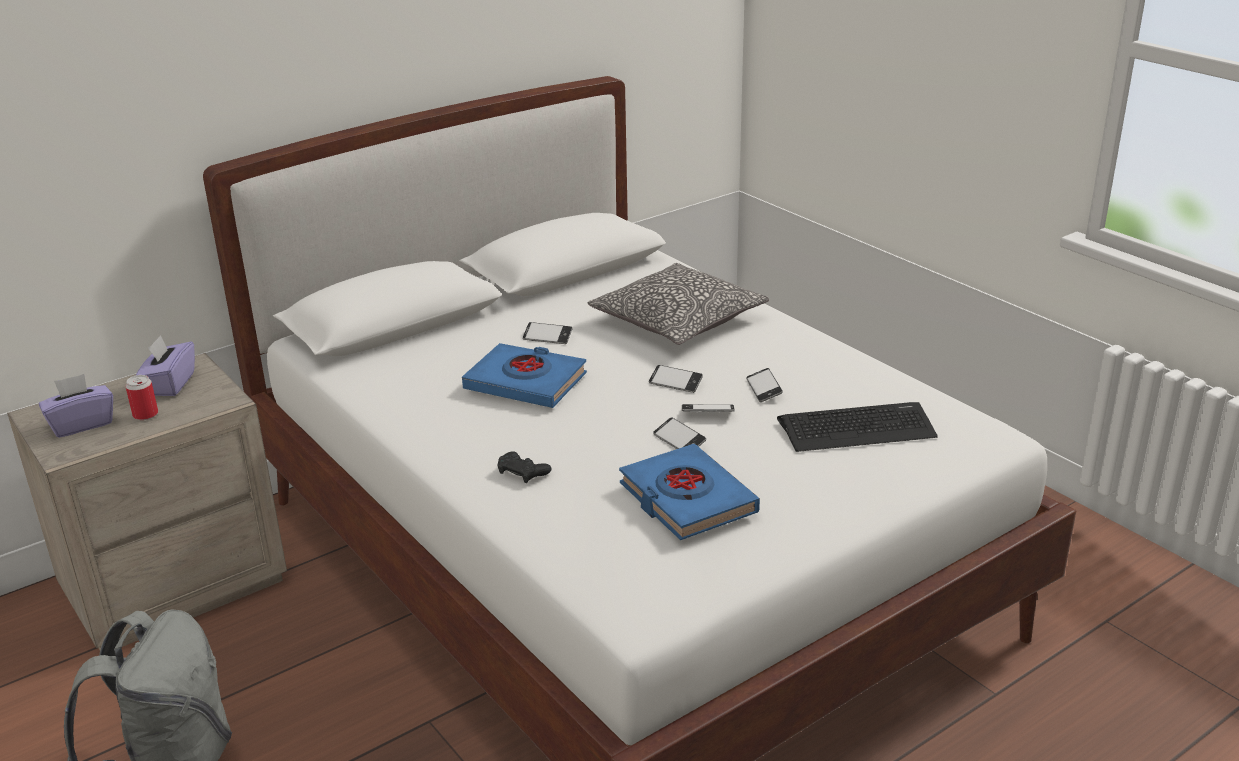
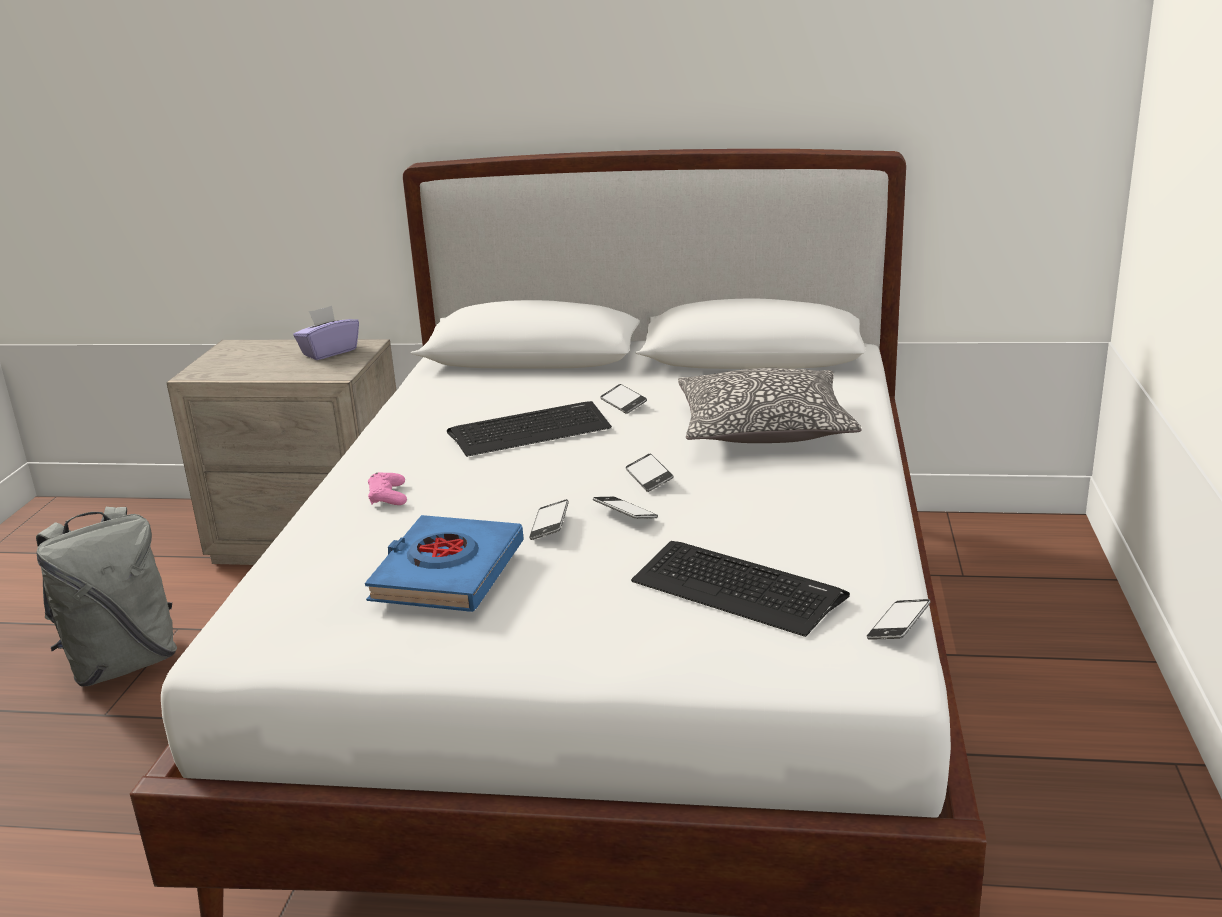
camera: 45 degrees right, 5 degrees down
purple tissue box [39,374,113,438] -> none
can [125,375,158,420] -> none
blue book [462,343,587,408] -> keyboard [447,401,612,457]
black game controller [497,452,551,483] -> pink game controller [368,472,407,505]
phone [746,368,783,402] -> phone moved to [867,599,931,640]

